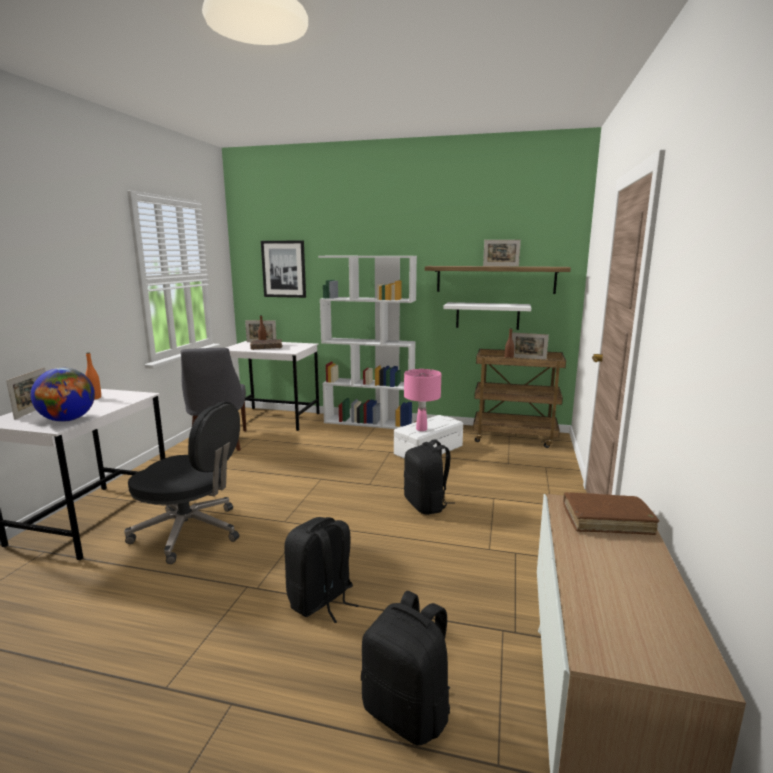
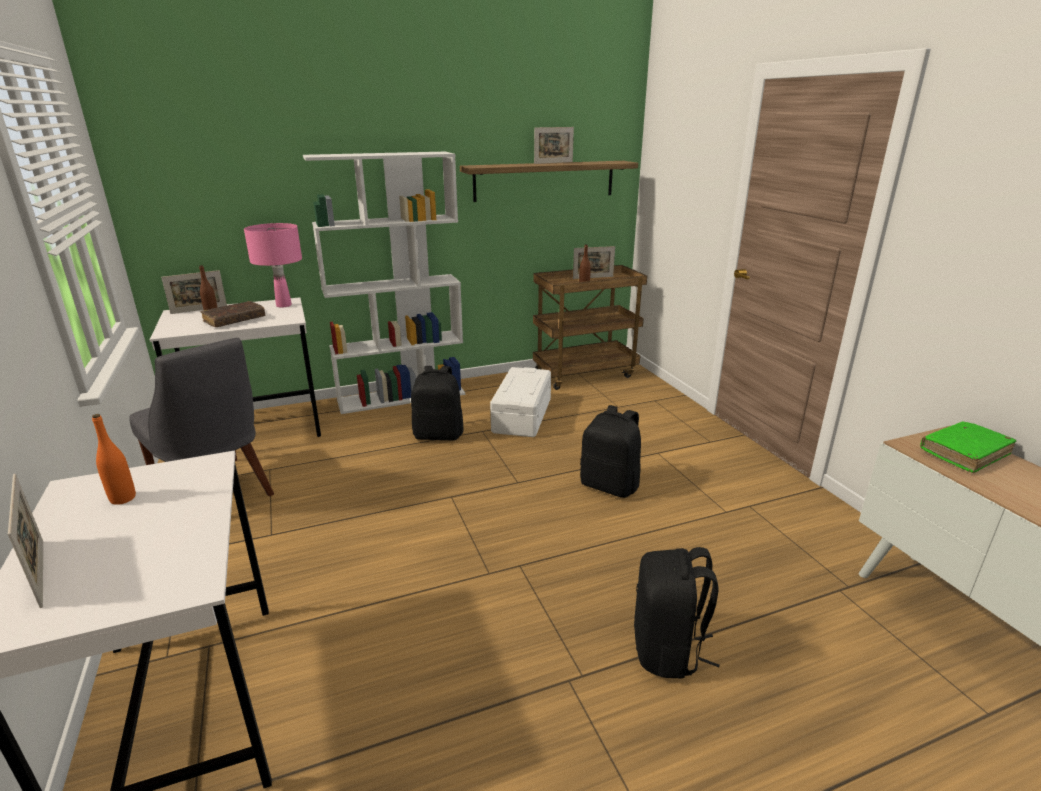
camera: 35 degrees left, 10 degrees up
globe [31,368,95,422] -> none
black office chair [124,401,240,564] -> none
picture [261,241,306,298] -> none
black backpack [361,591,450,746] -> black backpack moved to [411,366,464,440]
pink table lamp [404,369,441,431] -> pink table lamp moved to [244,223,302,308]
white shelf [443,302,531,330] -> none
brown book [563,492,659,535] -> green book [920,422,1016,473]

